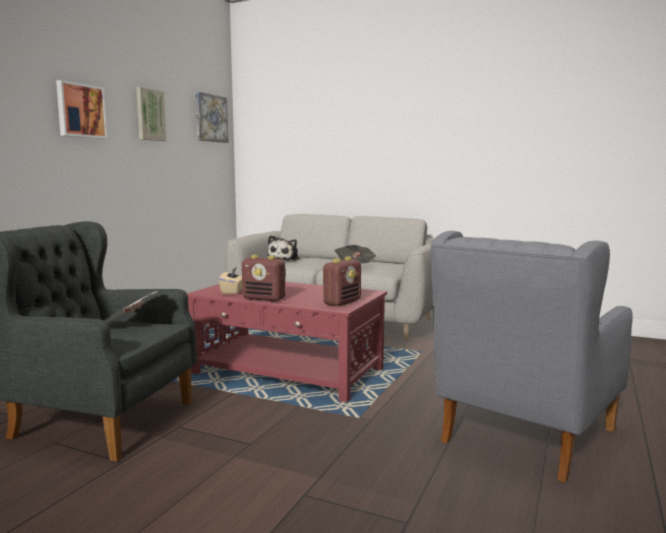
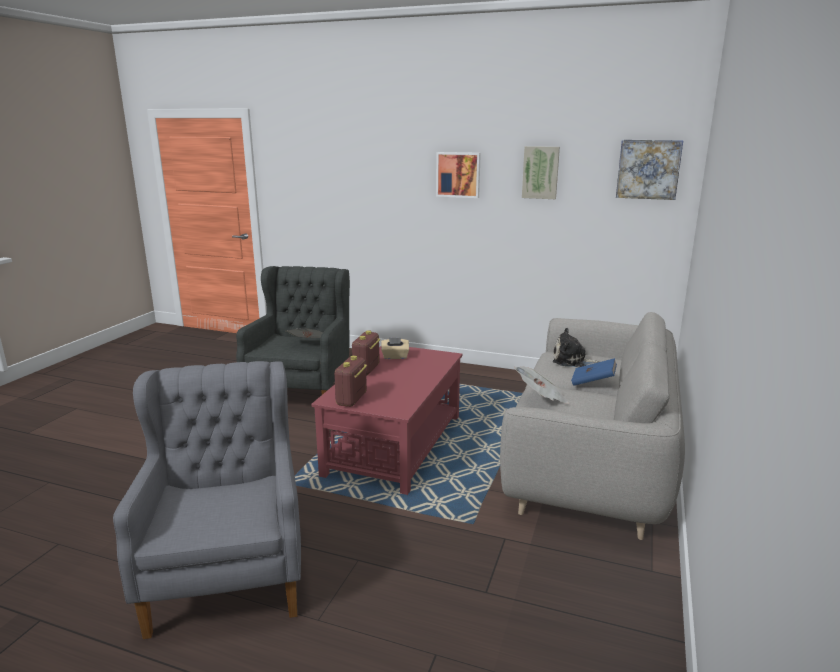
camera: 85 degrees right, 10 degrees up
radio [323,257,361,306] -> radio turned 75 degrees clockwise [334,355,367,407]
grey armchair [431,231,633,483] -> grey armchair turned 45 degrees clockwise [113,361,301,639]
none -> blue book [571,358,617,386]

